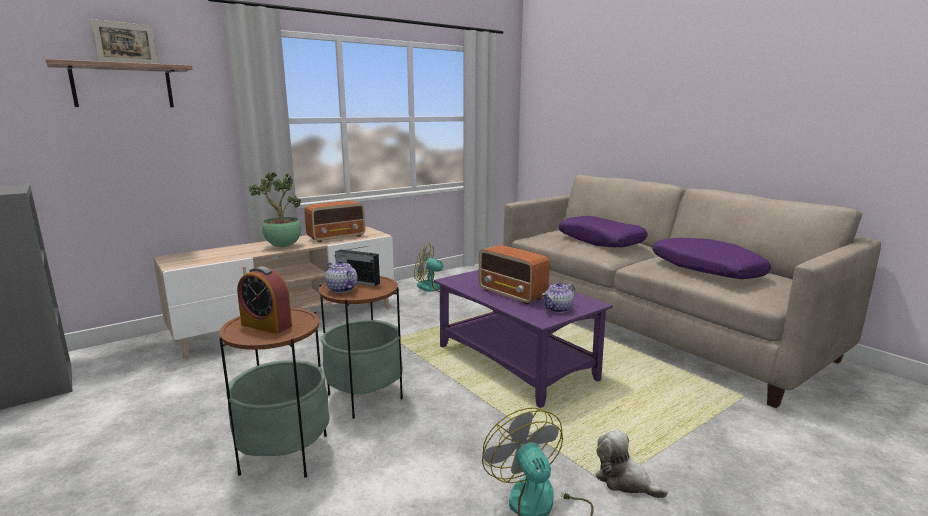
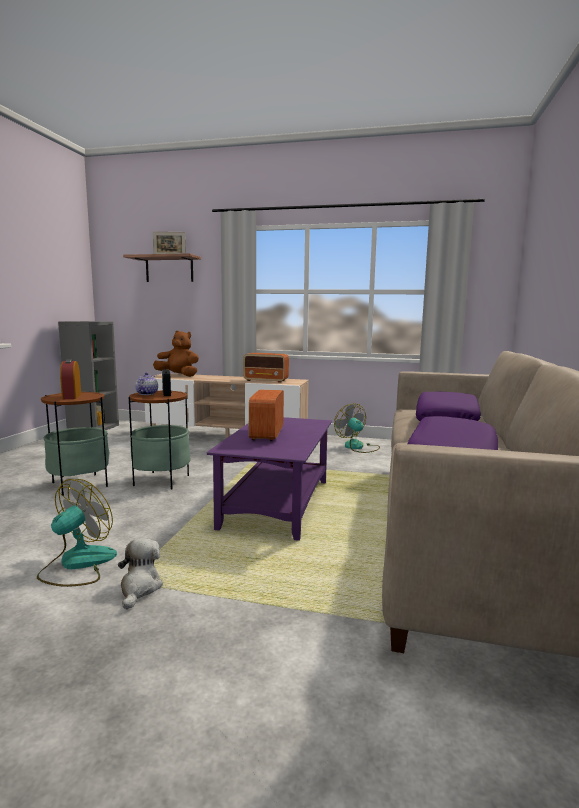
camera: 50 degrees right, 5 degrees down
potted plant [249,172,301,247] -> none
teapot [542,282,575,313] -> none
none -> brown plush toy [153,331,199,377]

